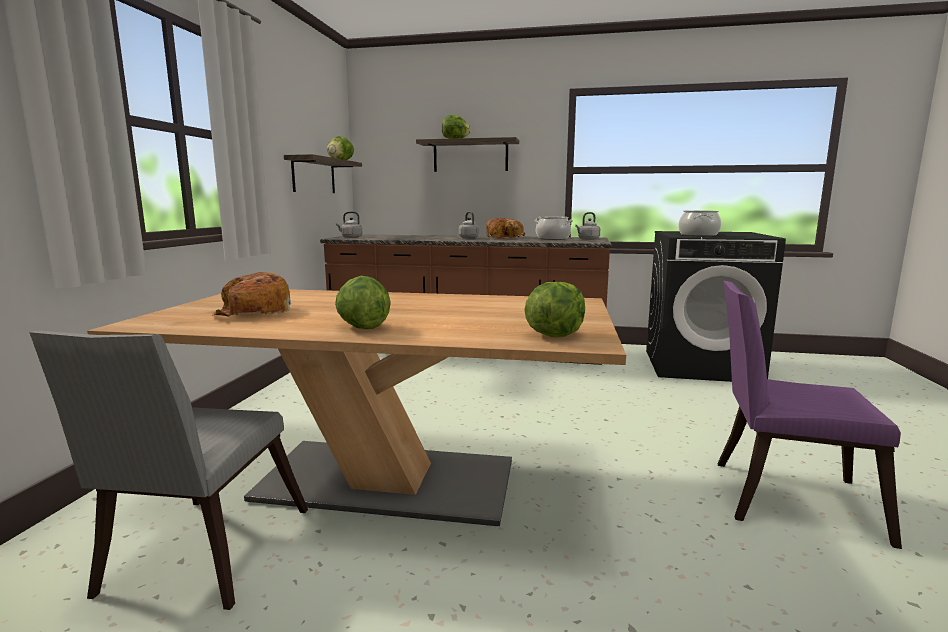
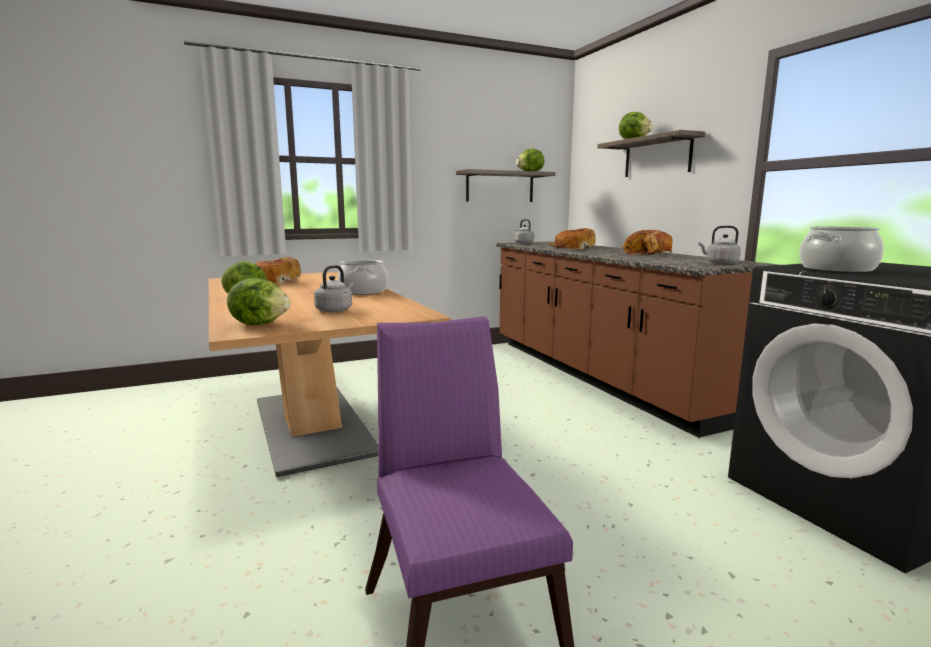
camera: 55 degrees right, 0 degrees up
grey chair [29,331,308,610] -> none
grey kettle [459,212,479,238] -> grey kettle moved to [314,265,355,313]
cooking pot [535,217,573,240] -> cooking pot moved to [338,260,388,295]
none -> bread [550,228,596,249]

